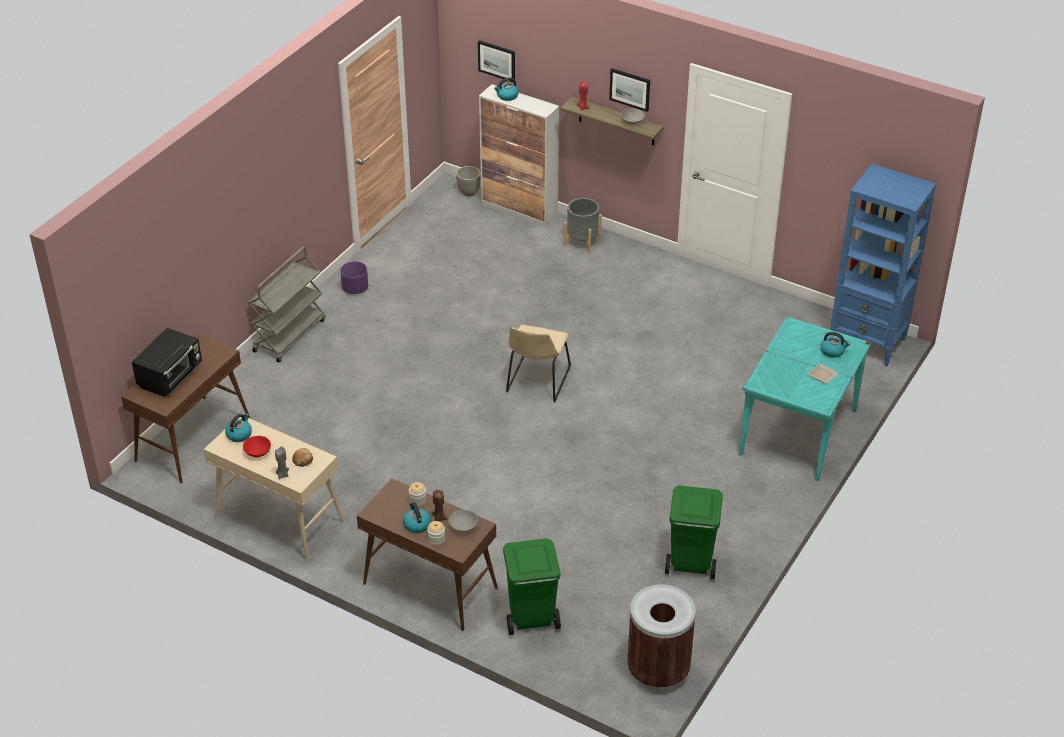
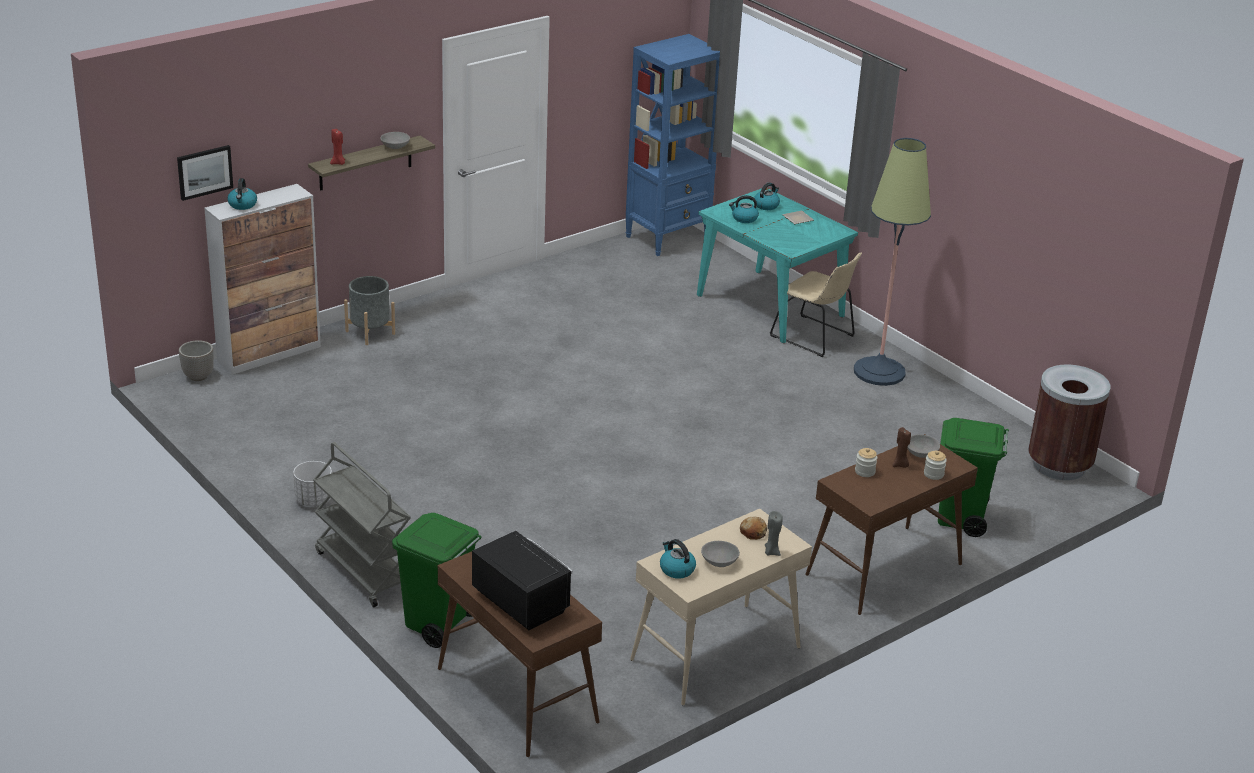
camera: 70 degrees left, 10 degrees down
red bowl [243,436,271,458] -> grey bowl [701,541,740,567]
purple planter [340,261,368,294] -> white planter [293,461,332,507]
kettle [403,502,431,533] -> kettle moved to [729,195,759,223]
beige chair [506,325,571,402] -> beige chair moved to [770,253,862,357]
picture [609,68,650,112] -> none
green trash can [665,485,723,579] -> green trash can moved to [392,513,482,648]
none -> floor lamp [854,138,931,386]

